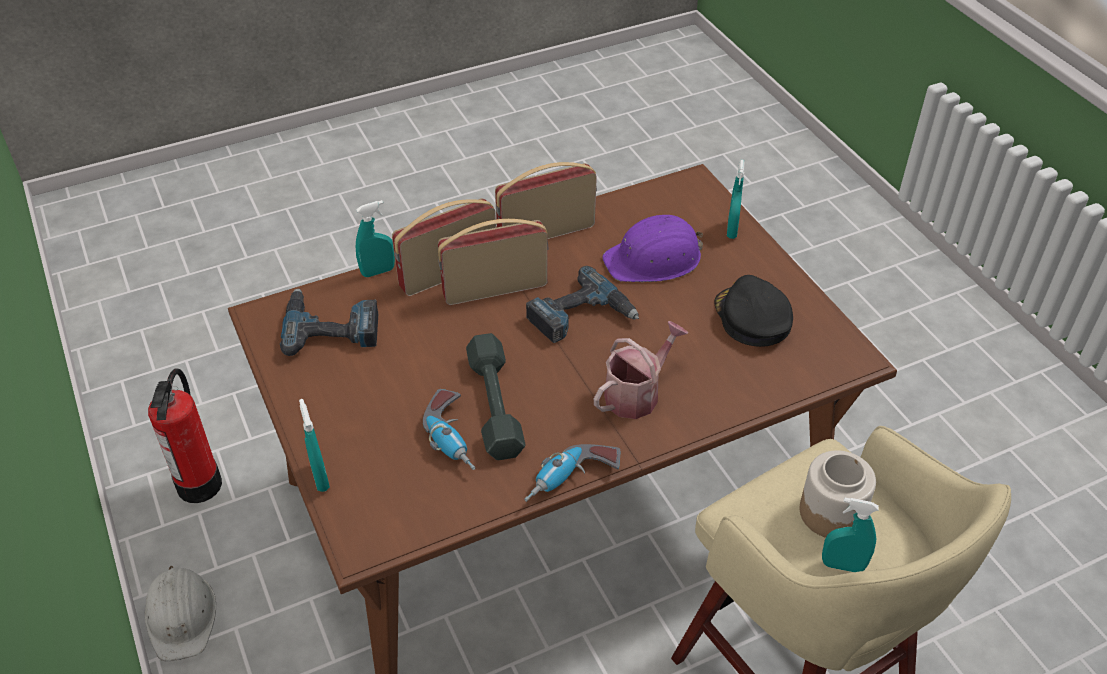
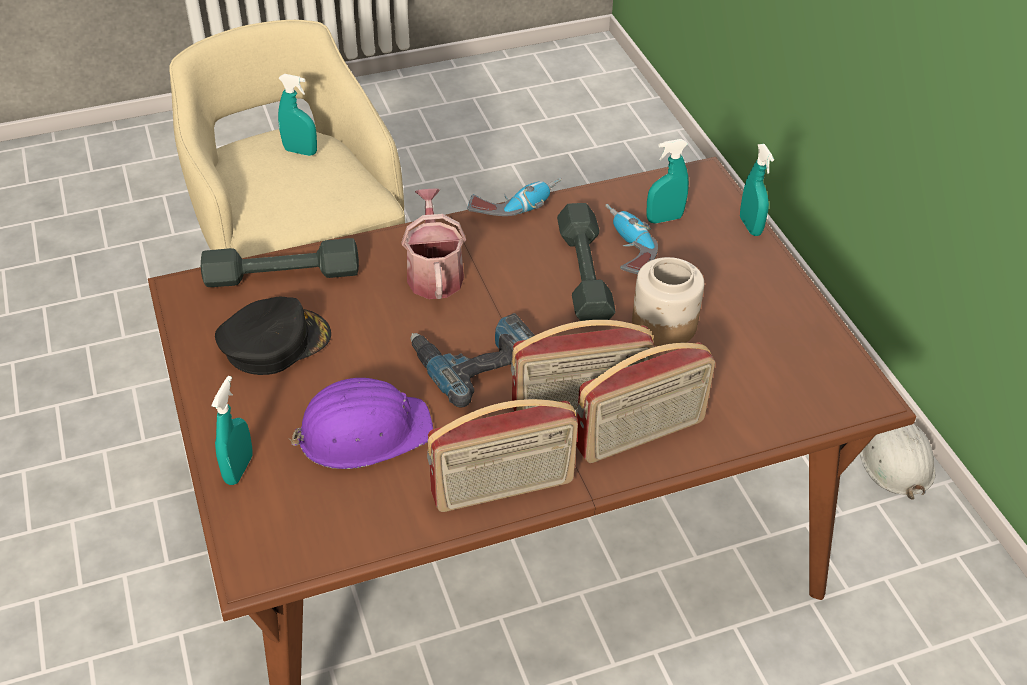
camera: 175 degrees left, 0 degrees up
fire extinguisher [148,368,222,503] -> none
power drill [280,288,378,356] -> none
turquoise spray bottle [356,200,395,277] -> turquoise spray bottle moved to [646,139,689,224]
watering can [594,321,688,419] -> watering can turned 120 degrees clockwise [401,188,466,299]
black cap [714,275,793,347] -> black cap turned 105 degrees counterclockwise [215,297,331,375]
jar [800,450,876,538] -> jar moved to [632,257,704,346]
none -> grey dumbbell [201,238,359,287]

